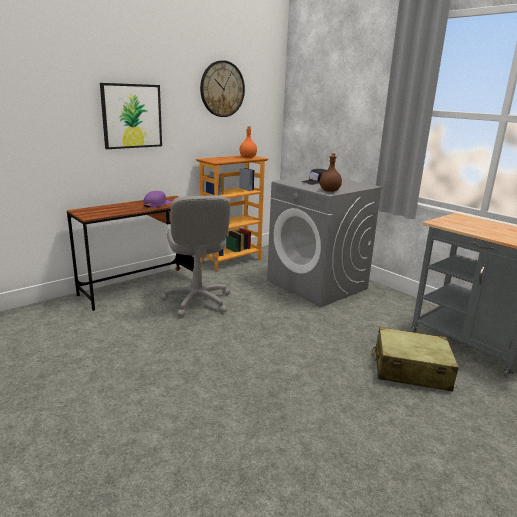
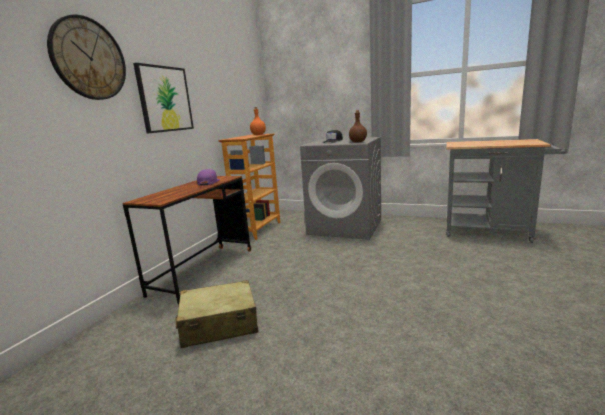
camera: 25 degrees left, 5 degrees down
grey office chair [160,195,230,317] -> none
wall clock [200,60,245,117] -> wall clock moved to [47,15,126,100]
beige suitcase [372,327,459,392] -> beige suitcase moved to [175,280,258,348]

